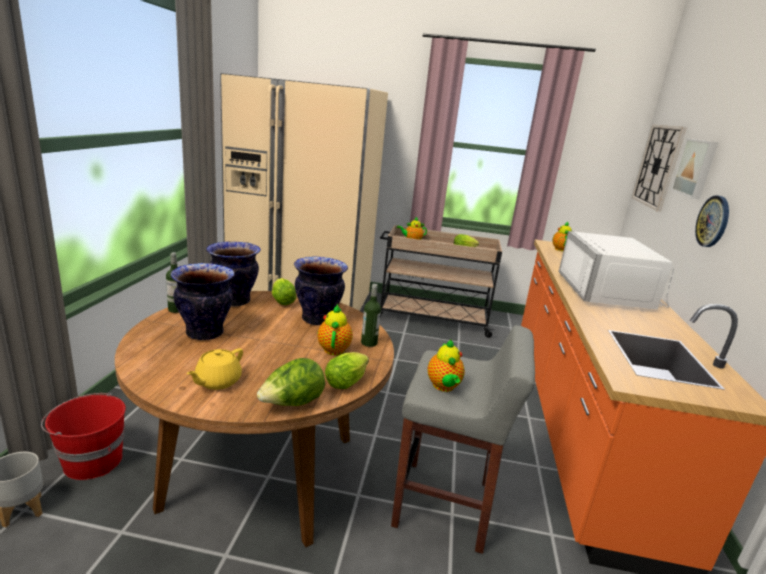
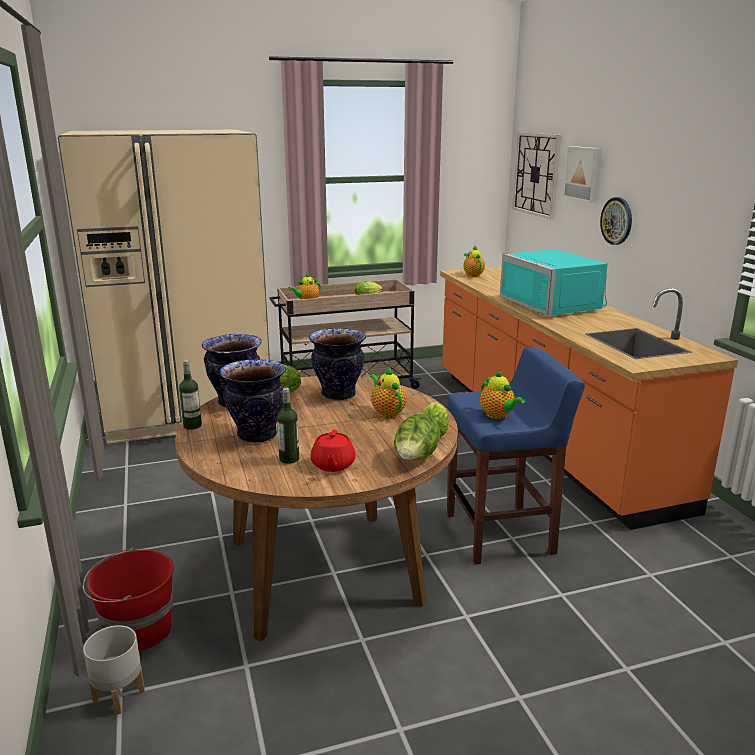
camera: 25 degrees left, 0 degrees up
yellow teapot [187,348,243,390] -> red teapot [311,430,356,472]
bottle [361,284,381,347] -> bottle moved to [277,388,299,464]
grey stool [391,325,535,554] -> blue stool [447,347,585,565]
white microwave [559,231,674,310] -> turquoise microwave [500,249,608,316]

